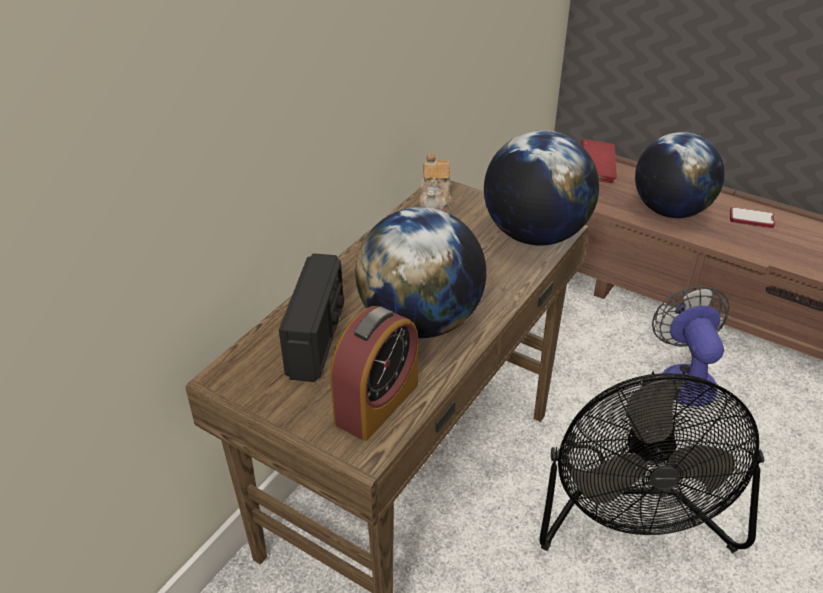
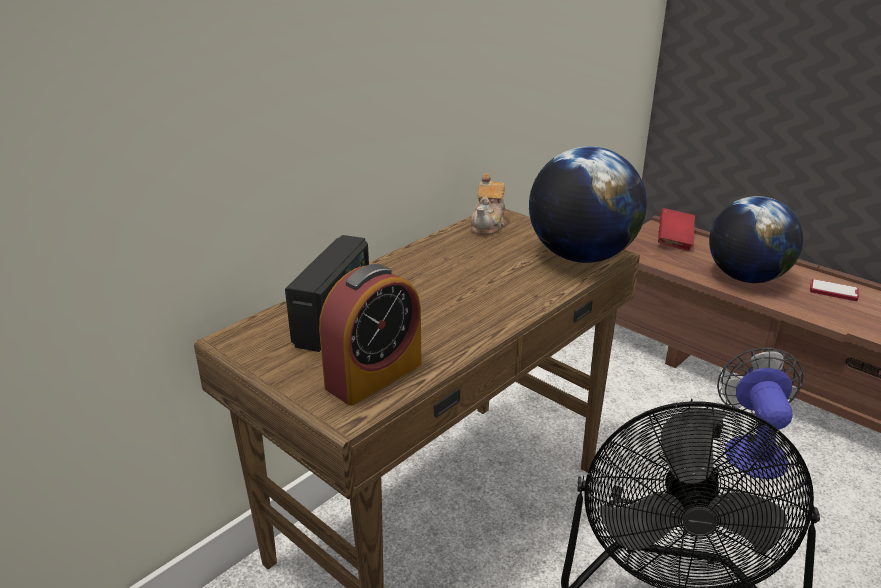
camera: 10 degrees right, 10 degrees down
globe [355,207,486,338] -> none

